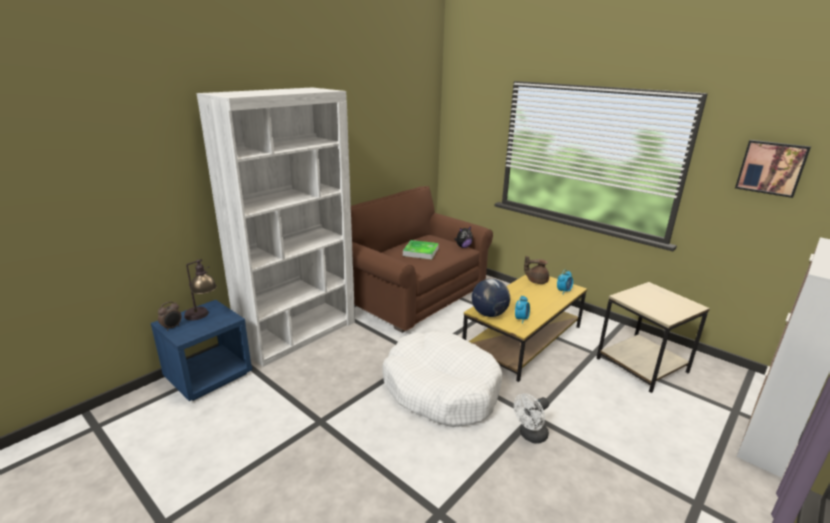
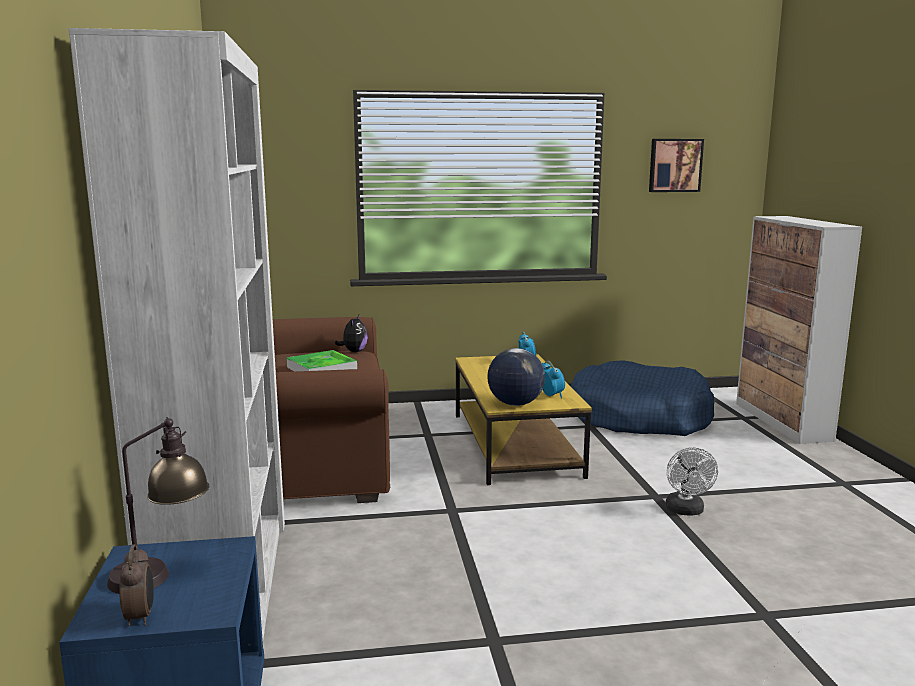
camera: 50 degrees left, 10 degrees down
white dog bed [382,331,503,427] -> none
brown teapot [524,256,549,284] -> none
beige side table [596,282,710,393] -> blue dog bed [570,360,714,436]

